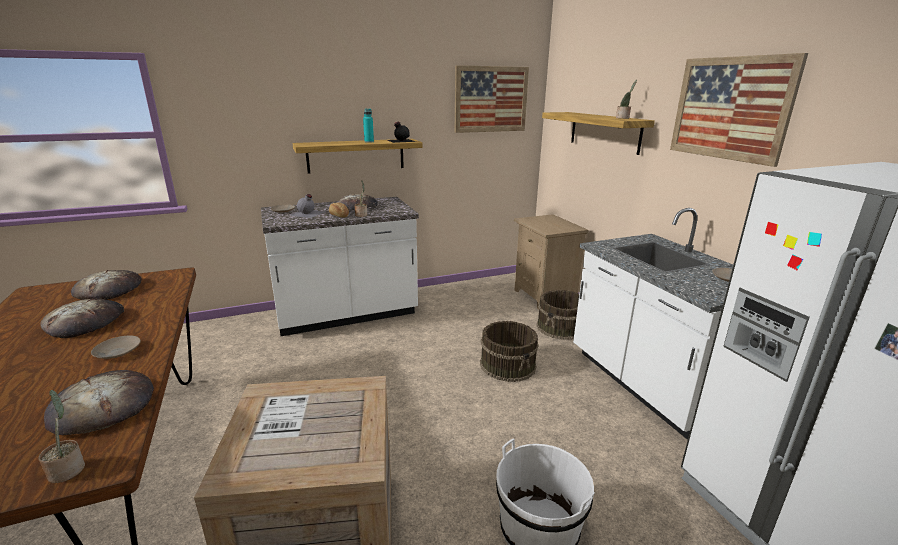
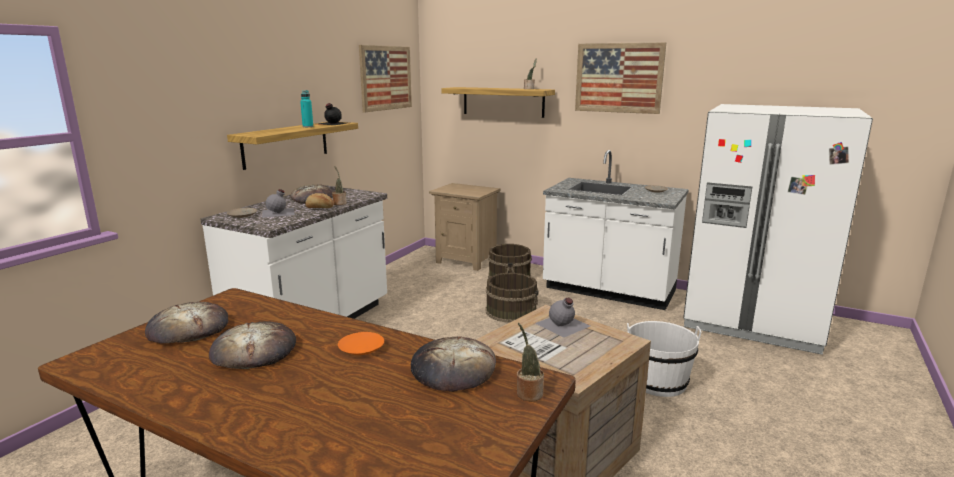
camera: 40 degrees left, 5 degrees down
beige plate [91,336,141,359] -> orange plate [338,332,384,355]
none -> grey bottle [535,298,590,337]

